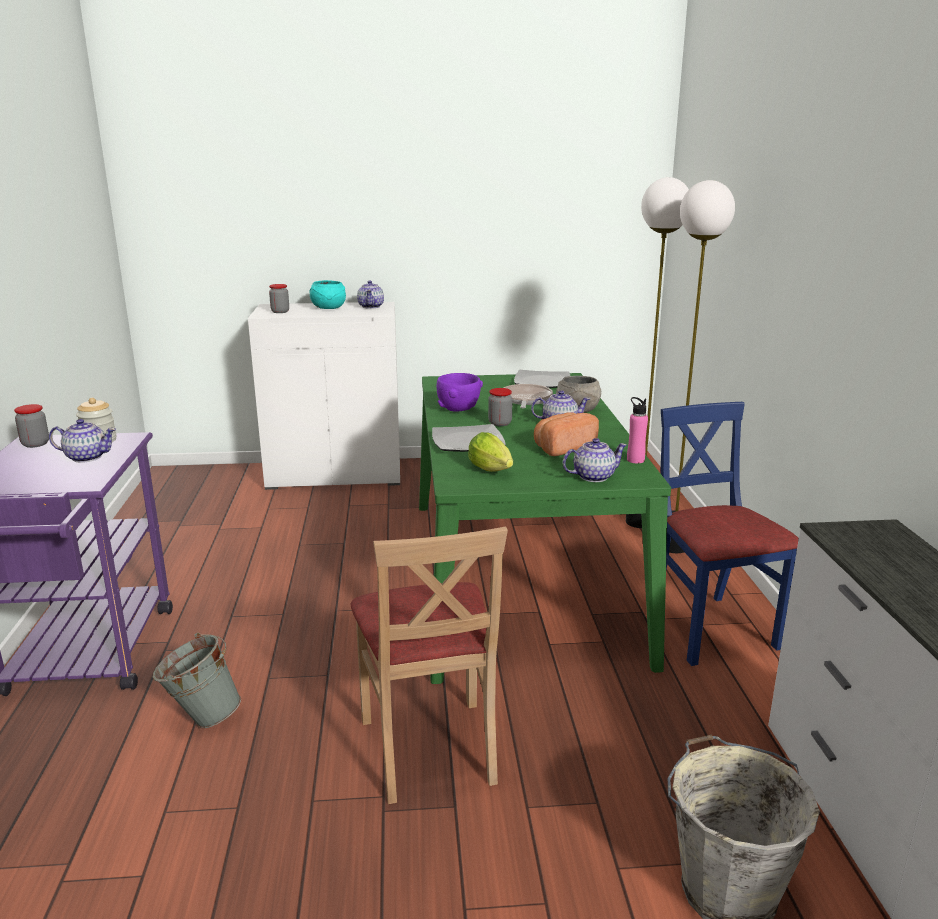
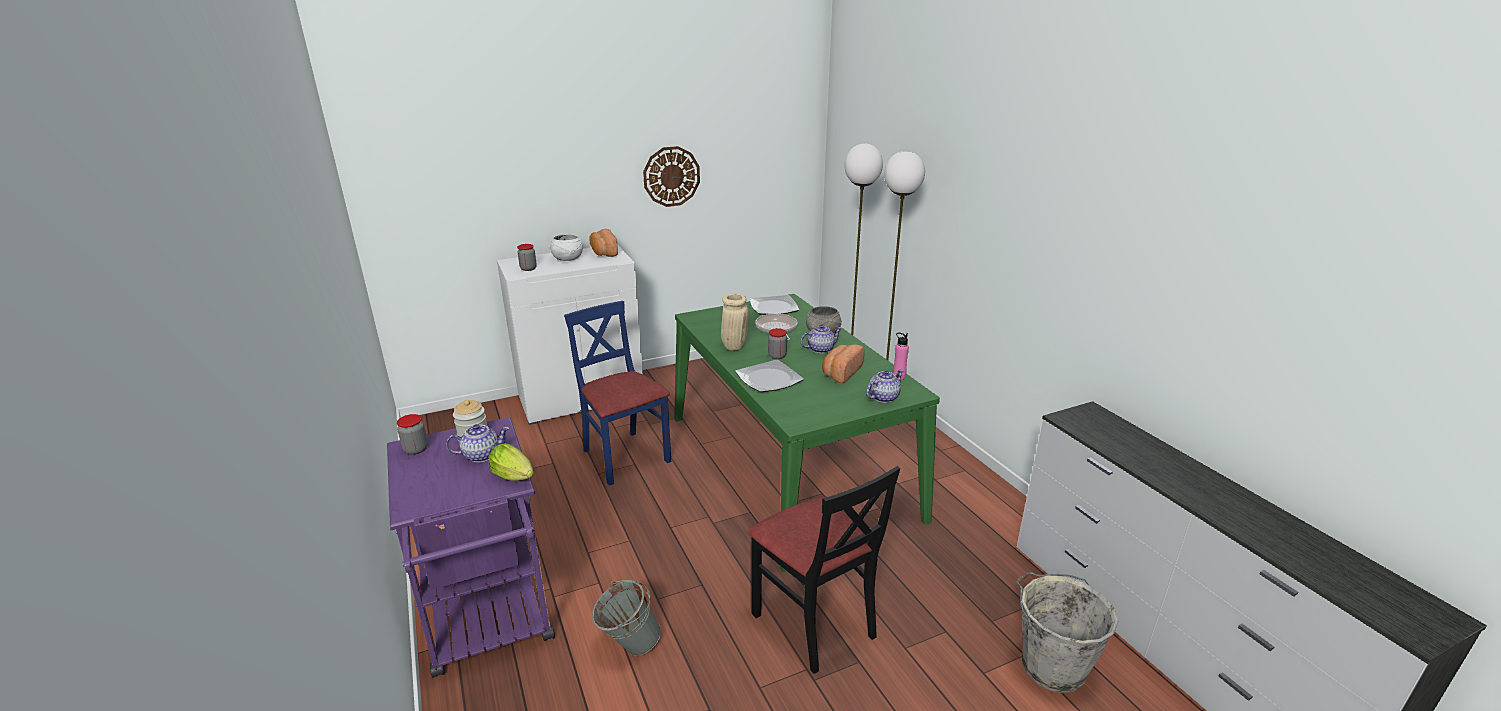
camera: 20 degrees left, 5 degrees up
turquoise bowl [310,280,346,309] -> white bowl [549,234,583,261]
beige chair [351,526,508,804] -> black chair [748,466,900,674]
teapot [357,280,384,309] -> bread [589,229,618,257]
purple bowl [437,373,483,412] -> beige vase [721,294,748,351]
lettuce [468,432,513,472] -> lettuce moved to [488,443,534,481]
blue chair [660,402,799,666] -> blue chair moved to [564,301,671,486]
none -> wall clock [643,146,700,207]

